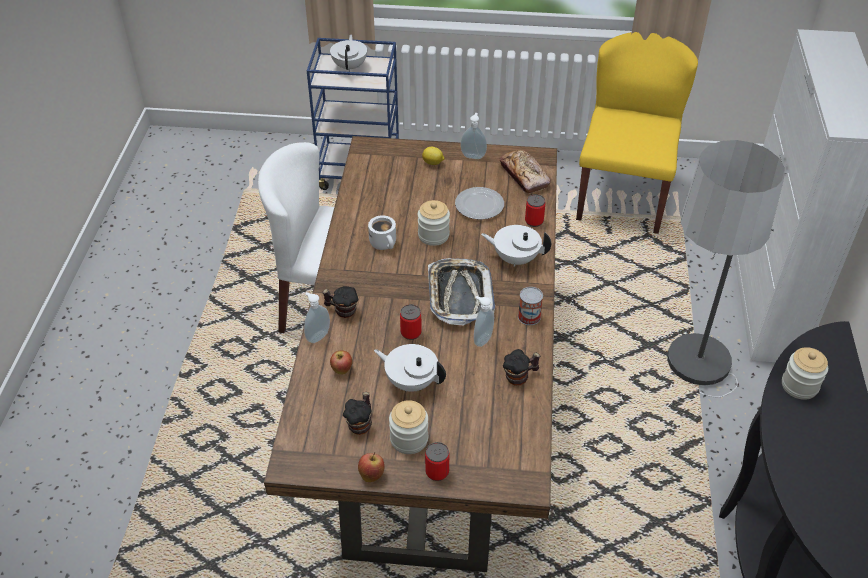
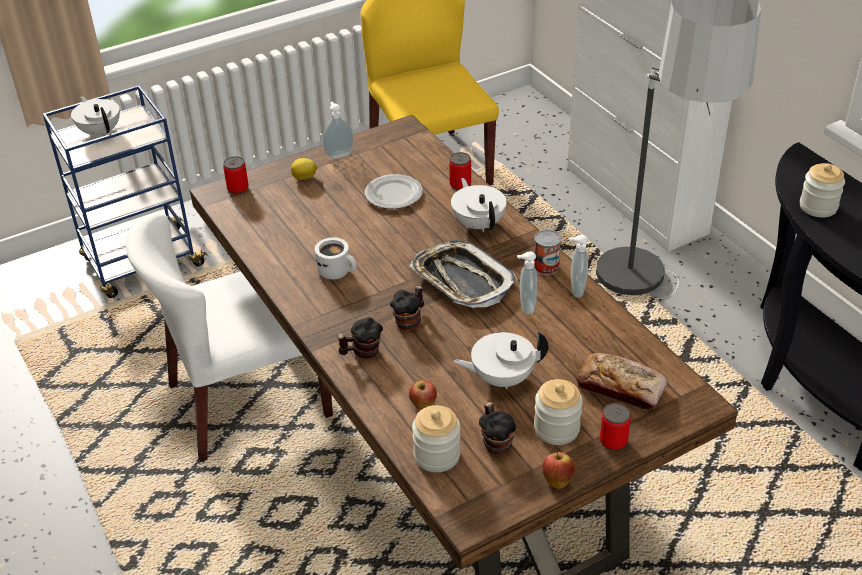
camera: 35 degrees left, 5 degrees down
soap dispenser [304,292,330,343] -> soap dispenser moved to [569,235,588,297]
can [400,304,422,340] -> can moved to [223,156,249,194]
jar [418,200,450,246] -> jar moved to [412,405,461,472]
white teapot [481,225,551,267] -> white teapot turned 90 degrees clockwise [451,178,507,232]
bread [500,150,551,194] -> bread moved to [576,353,668,411]
mug [503,349,540,385] -> mug moved to [390,286,424,331]

